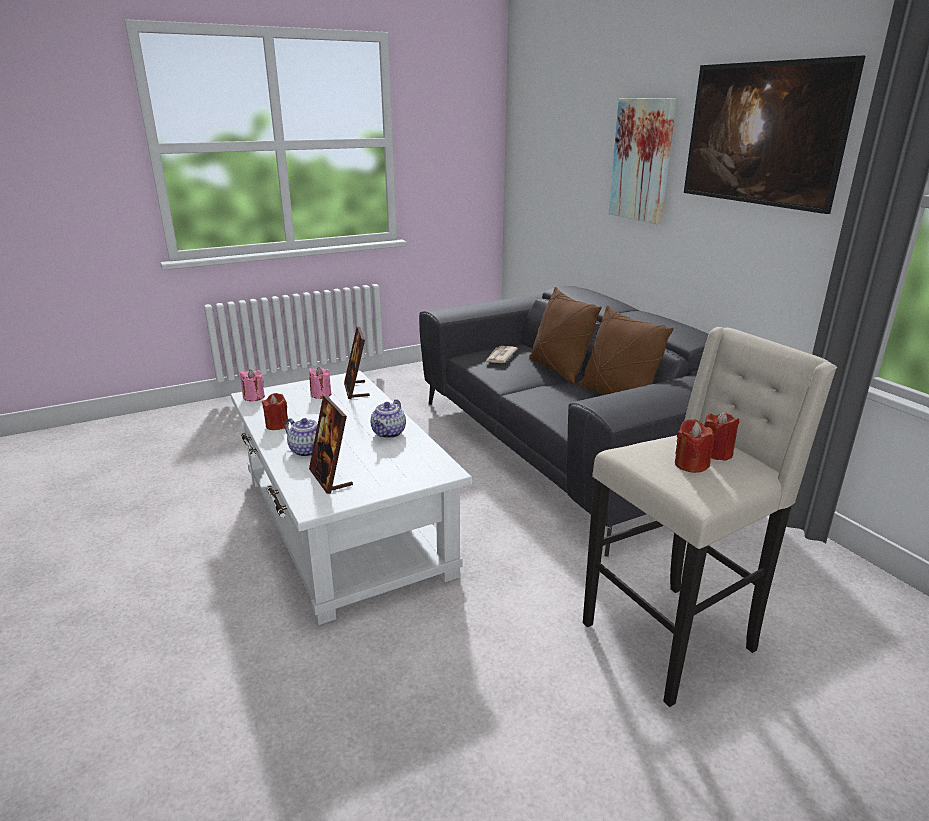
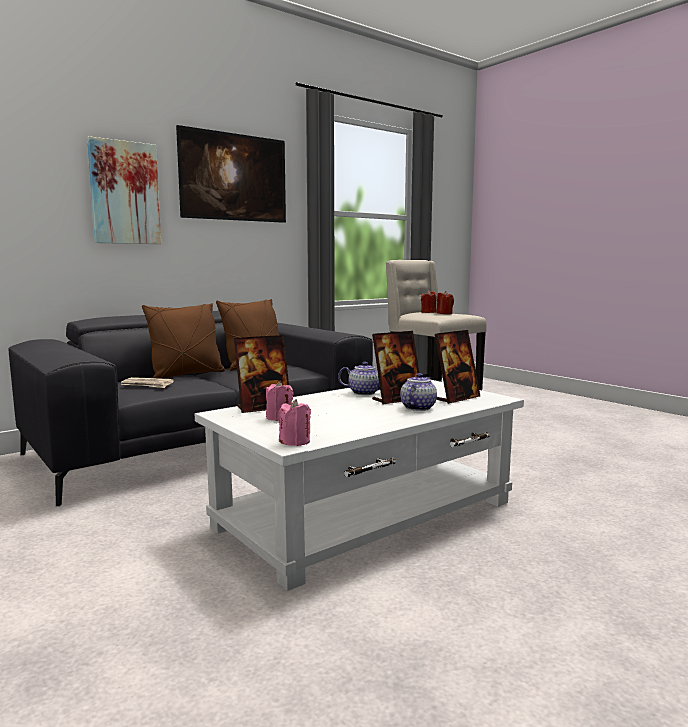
camera: 100 degrees left, 15 degrees down
red candle [262,393,289,430] -> none
none -> picture frame [372,331,419,404]

